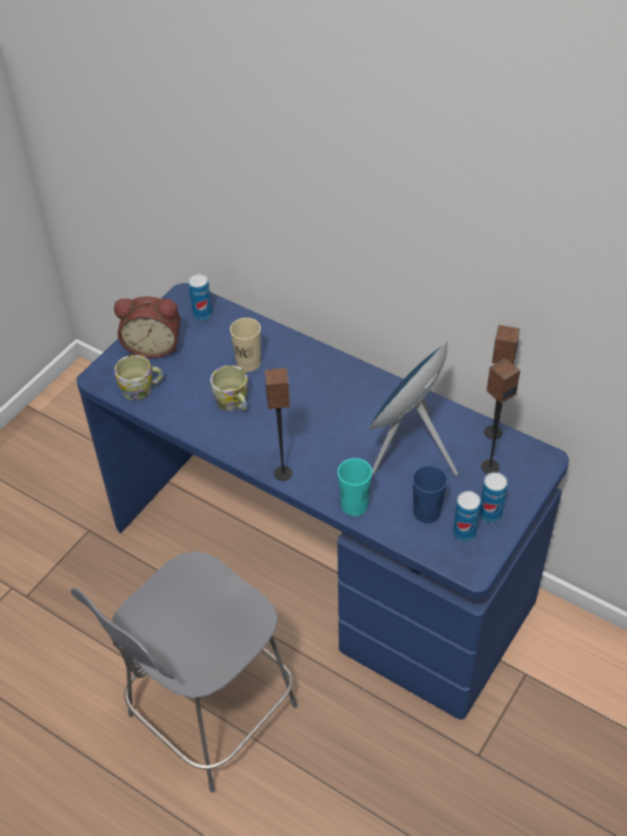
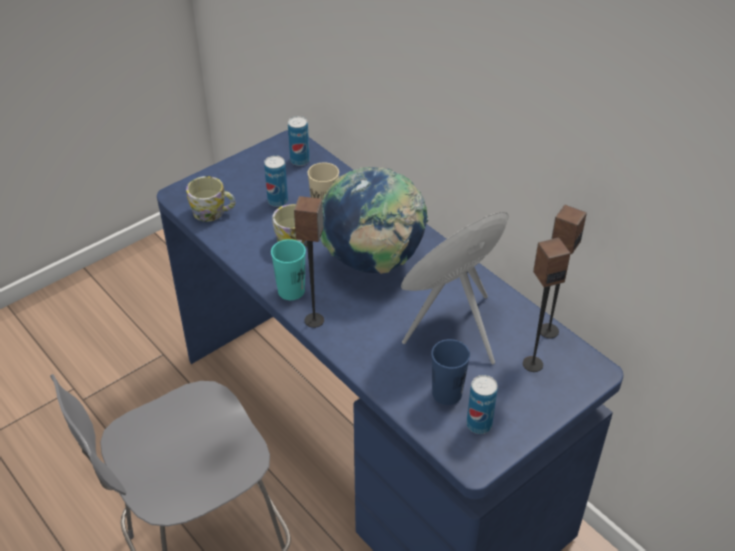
camera: 15 degrees right, 5 degrees down
alarm clock [114,296,181,358] -> none
turquoise cup [338,458,372,516] -> turquoise cup moved to [271,239,306,300]
can [479,472,507,523] -> can moved to [264,155,288,207]
none -> globe [320,167,428,274]

